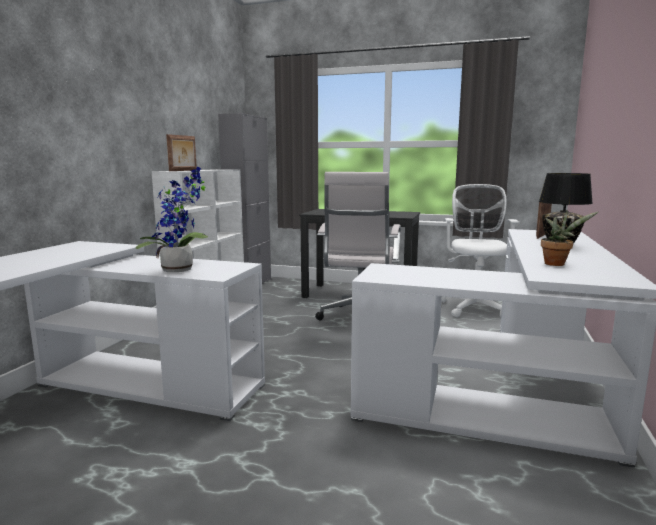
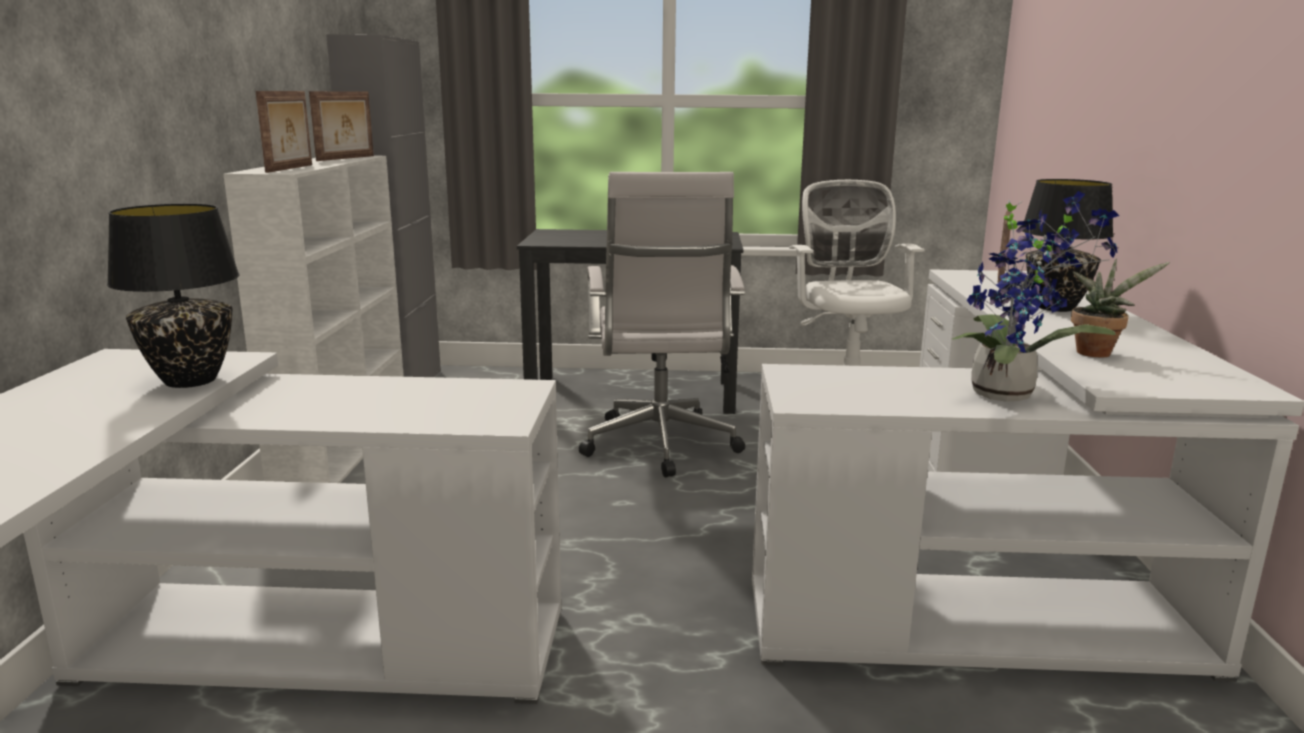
camera: 15 degrees left, 5 degrees up
potted plant [135,167,208,272] -> potted plant moved to [952,191,1119,402]
none -> black table lamp [107,204,239,388]
none -> picture frame [309,91,374,161]

